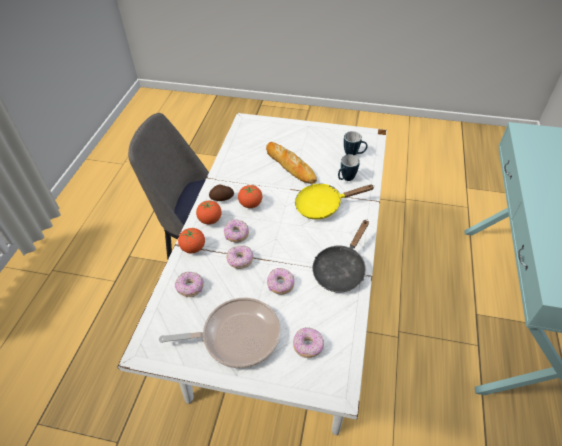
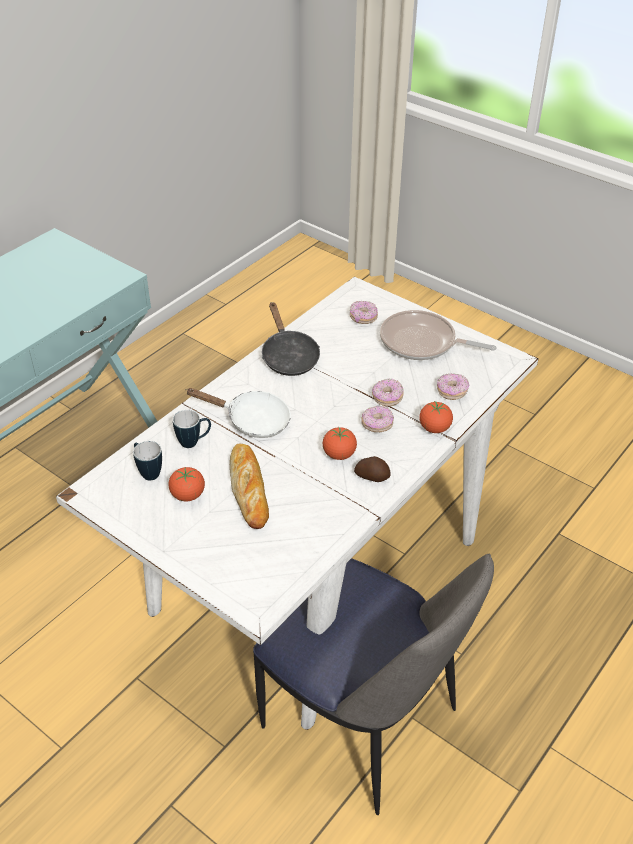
camera: 155 degrees left, 5 degrees down
tomato [196,200,222,224] -> tomato moved to [169,467,205,501]
donut [267,268,294,295] -> none
yellow frying pan [295,184,375,219] -> white frying pan [186,388,291,438]
black frying pan [312,220,369,292] -> black frying pan turned 105 degrees clockwise [262,302,320,376]

